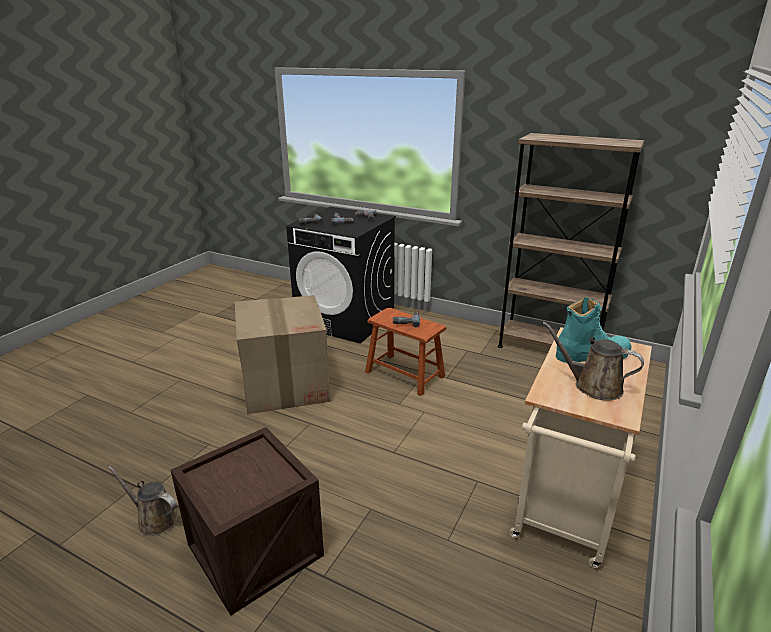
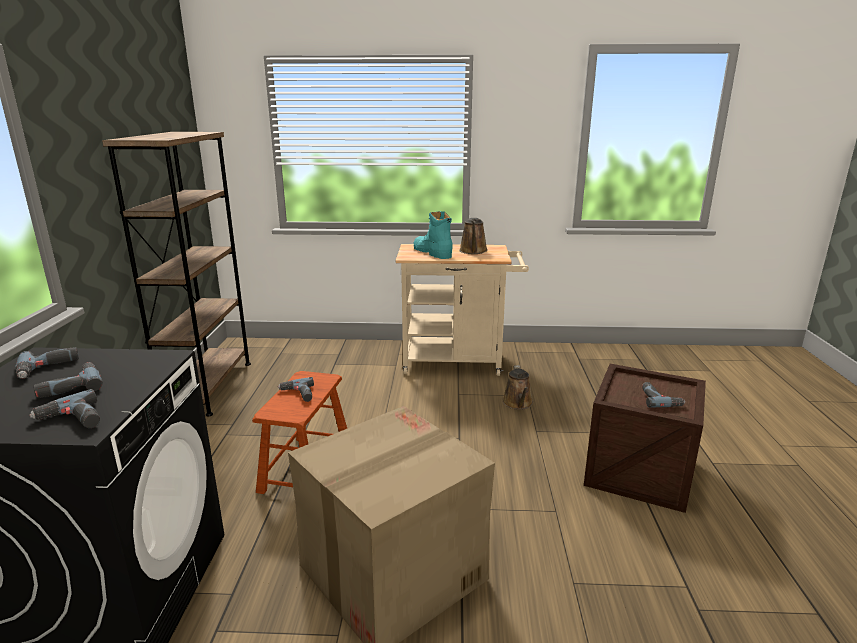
camera: 115 degrees left, 5 degrees down
brown watering can [108,466,178,536] -> brown watering can moved to [502,365,533,410]
none -> power drill [642,382,686,407]

